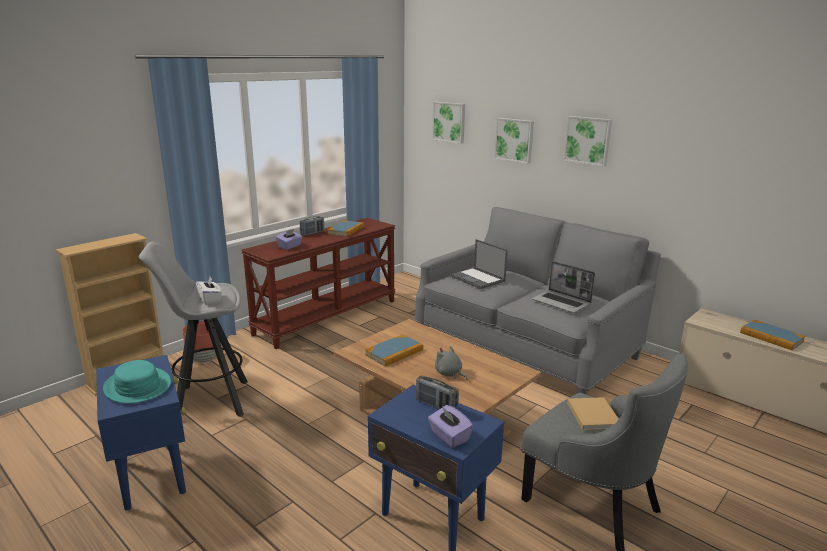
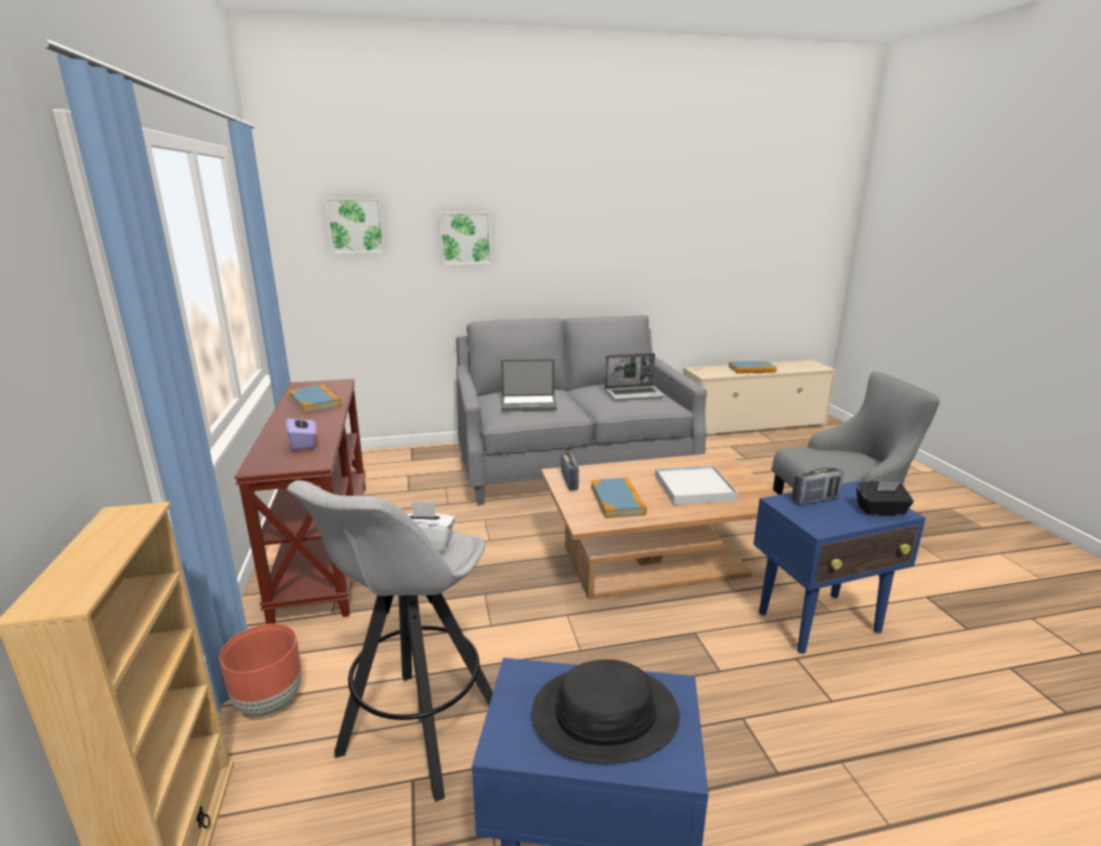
camera: 55 degrees left, 0 degrees up
turquoise hat [103,360,171,403] -> black hat [532,659,680,764]
radio [300,216,324,236] -> radio moved to [561,451,579,490]
purple tissue box [428,405,473,448] -> black tissue box [856,481,914,516]
grey plush toy [435,346,468,380] -> white tray [655,465,738,505]
picture [563,116,612,166] -> none
beige book [567,397,619,430] -> none

